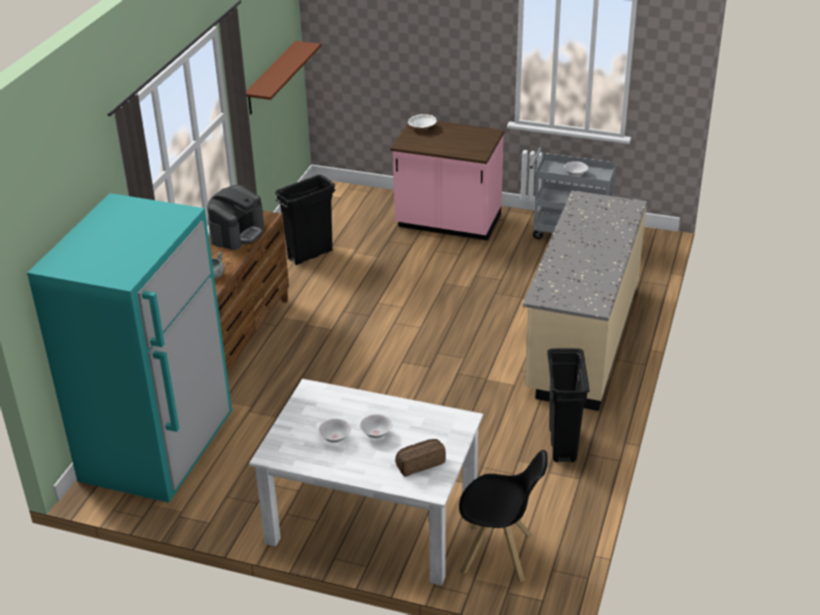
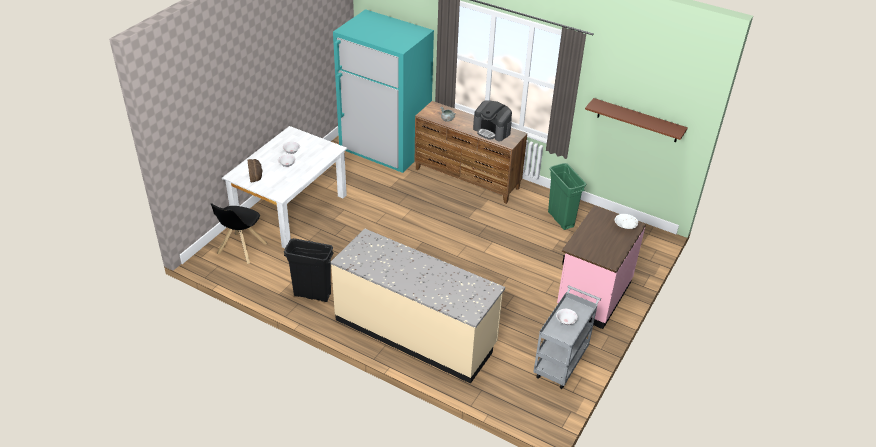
camera: 100 degrees right, 5 degrees up
black trash can [275,175,335,265] -> green trash can [548,163,587,230]

